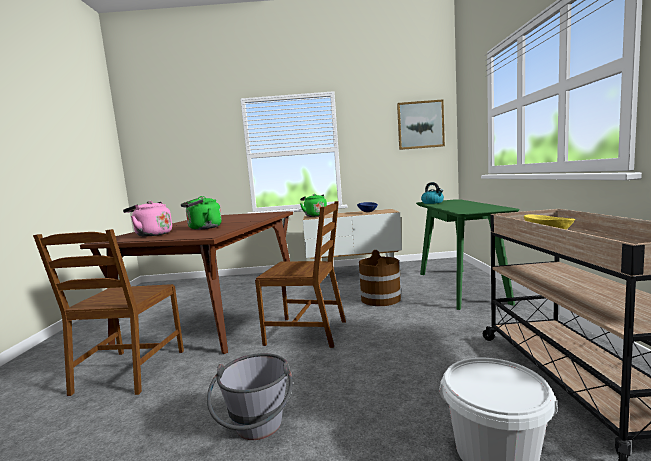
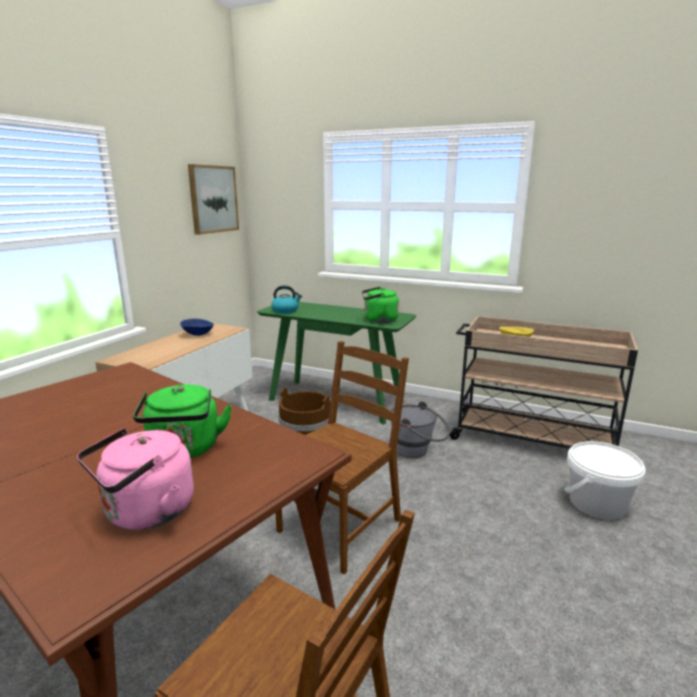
camera: 65 degrees left, 10 degrees up
grey bucket [207,353,293,440] -> grey bucket moved to [390,401,450,458]
green kettle [300,194,327,217] -> green kettle moved to [362,287,399,323]

